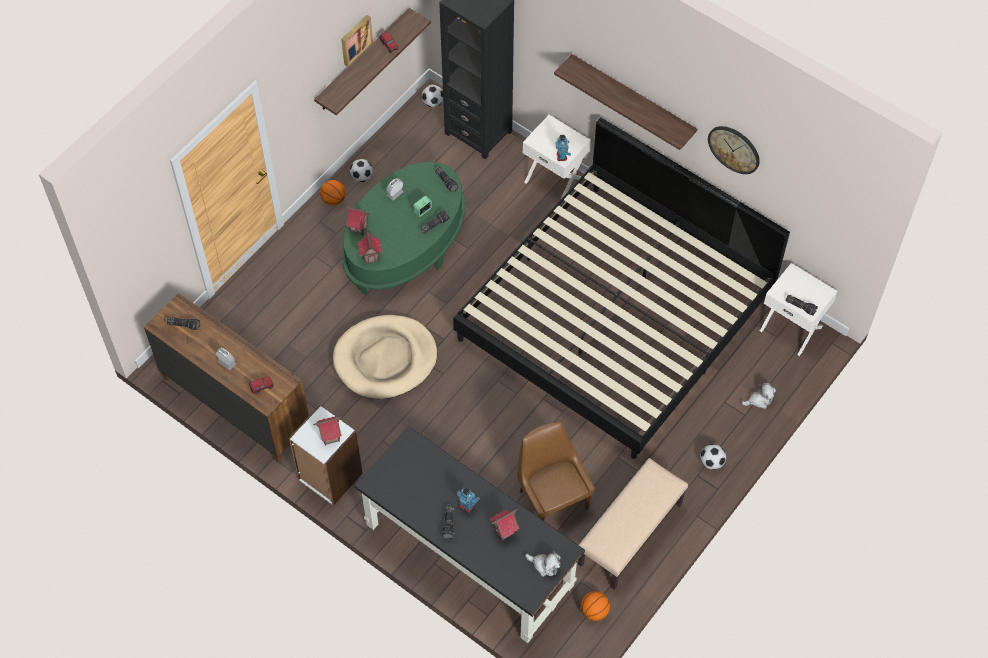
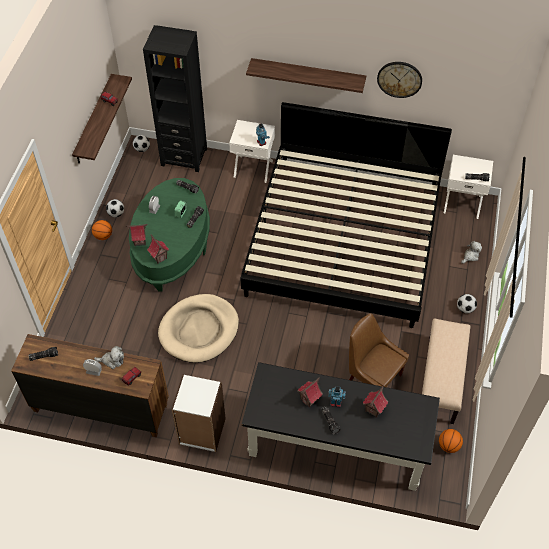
camera: 25 degrees left, 5 degrees down
toy house [313,416,342,445] -> toy house moved to [297,377,323,407]
picture [341,15,373,67] -> none
plush toy [525,551,561,577] -> plush toy moved to [94,346,124,369]

